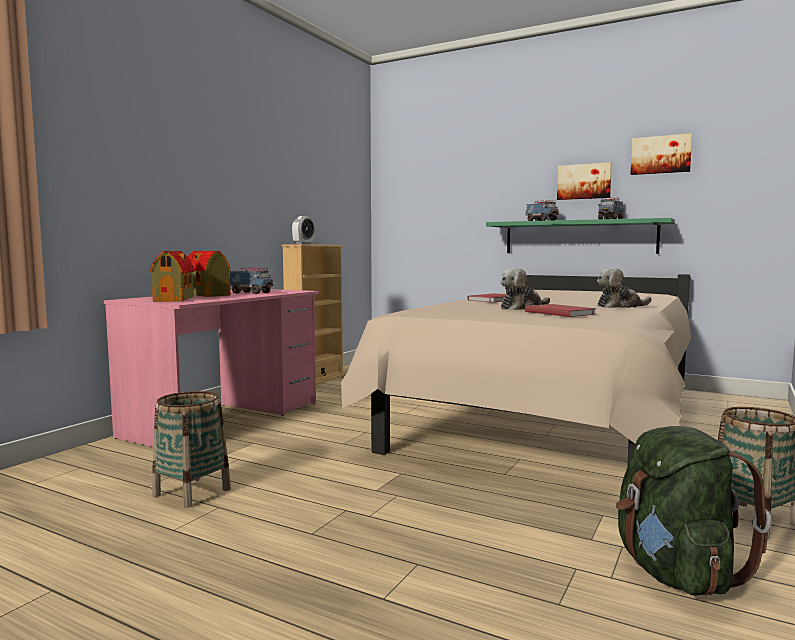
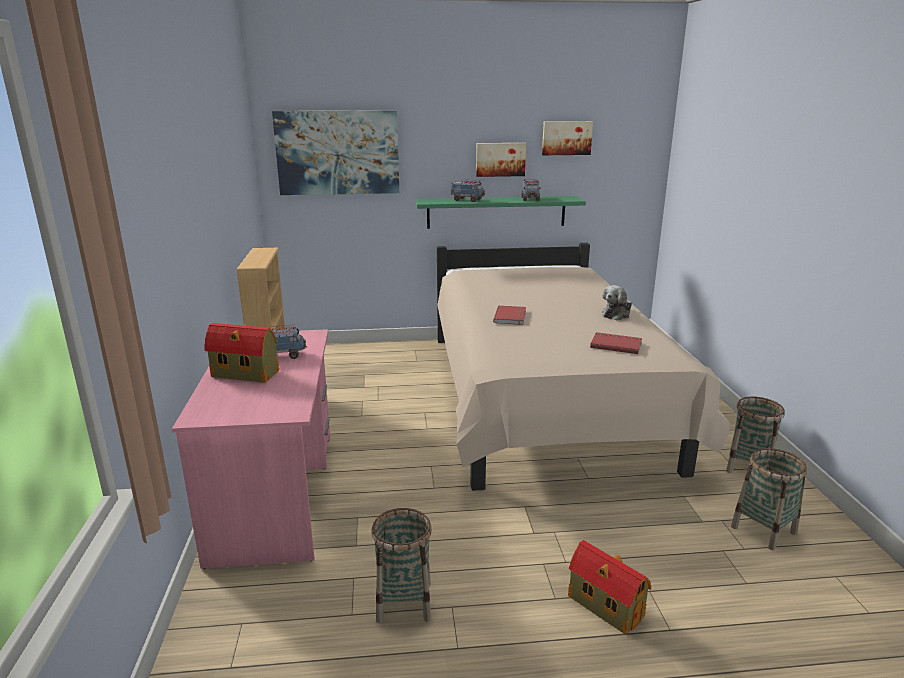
camera: 35 degrees left, 15 degrees up
toy house [150,251,194,302] -> toy house moved to [568,540,651,634]
alarm clock [292,216,315,244] -> none
plush toy [500,268,550,310] -> none
green backpack [616,426,771,596] -> basket [731,448,807,550]
none -> picture [272,110,399,195]

